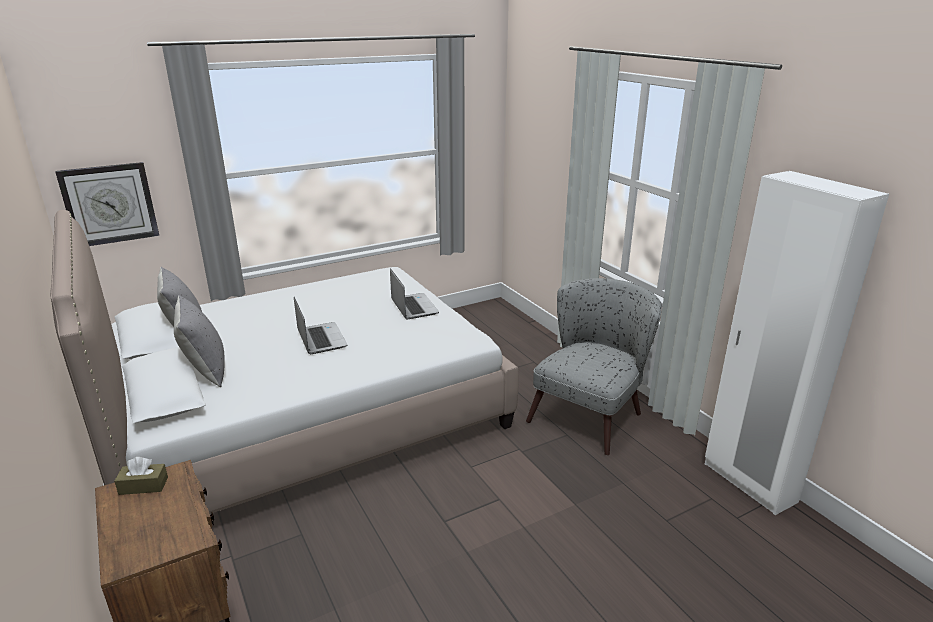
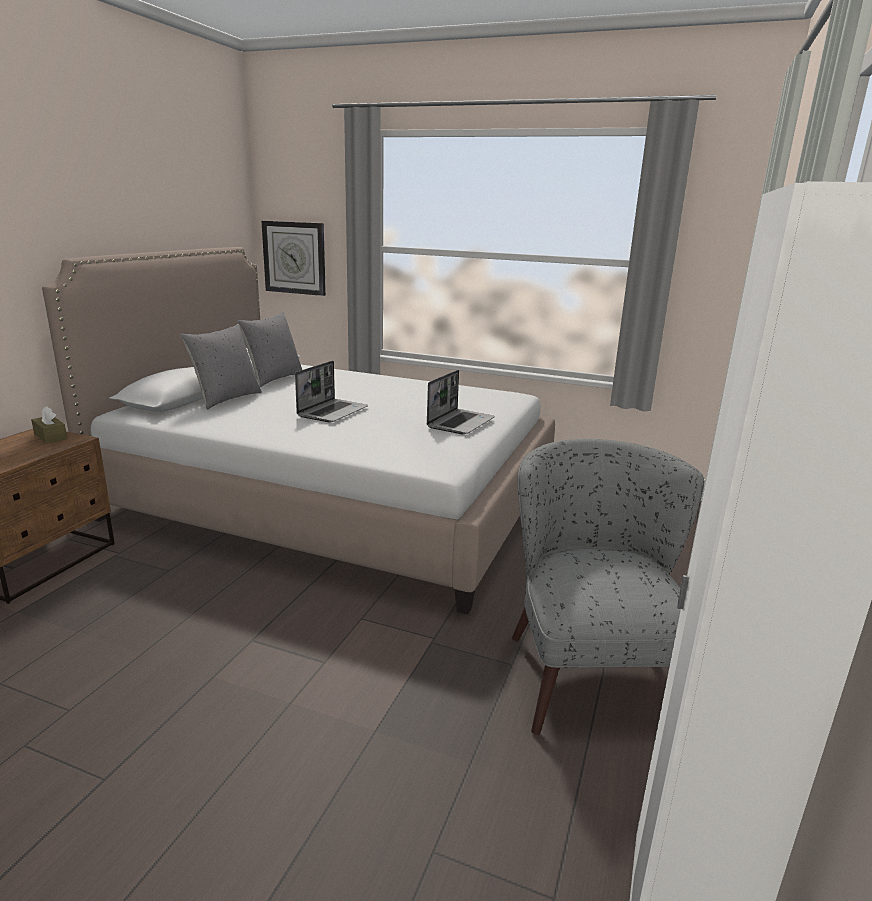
camera: 50 degrees right, 5 degrees down
grey armchair [526,278,662,455] -> grey armchair turned 90 degrees counterclockwise [512,439,704,735]

